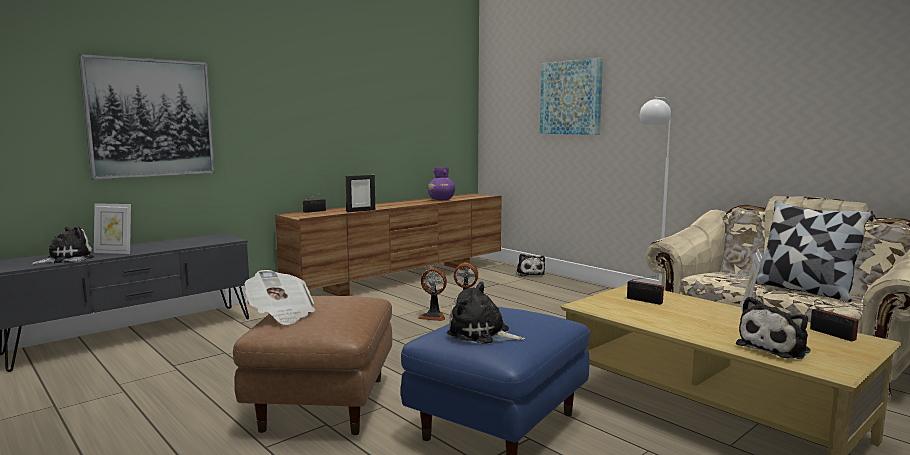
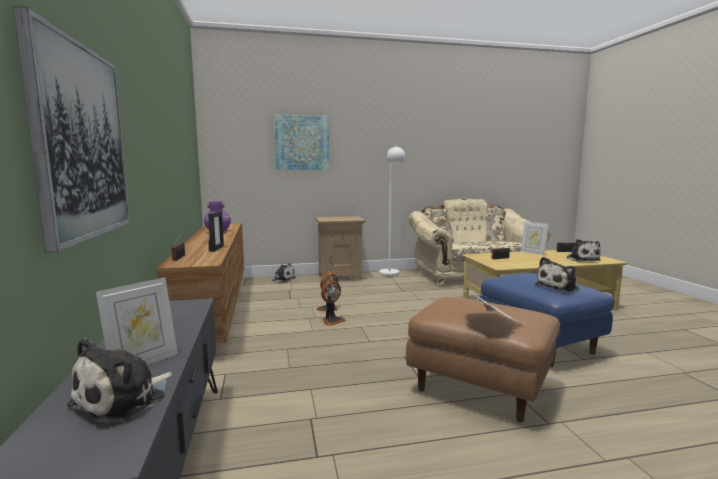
camera: 60 degrees left, 0 degrees up
plush toy [31,226,94,265] -> plush toy turned 135 degrees counterclockwise [67,338,172,424]
pillow [755,201,873,303] -> none
none -> beige nightstand [315,216,366,281]

